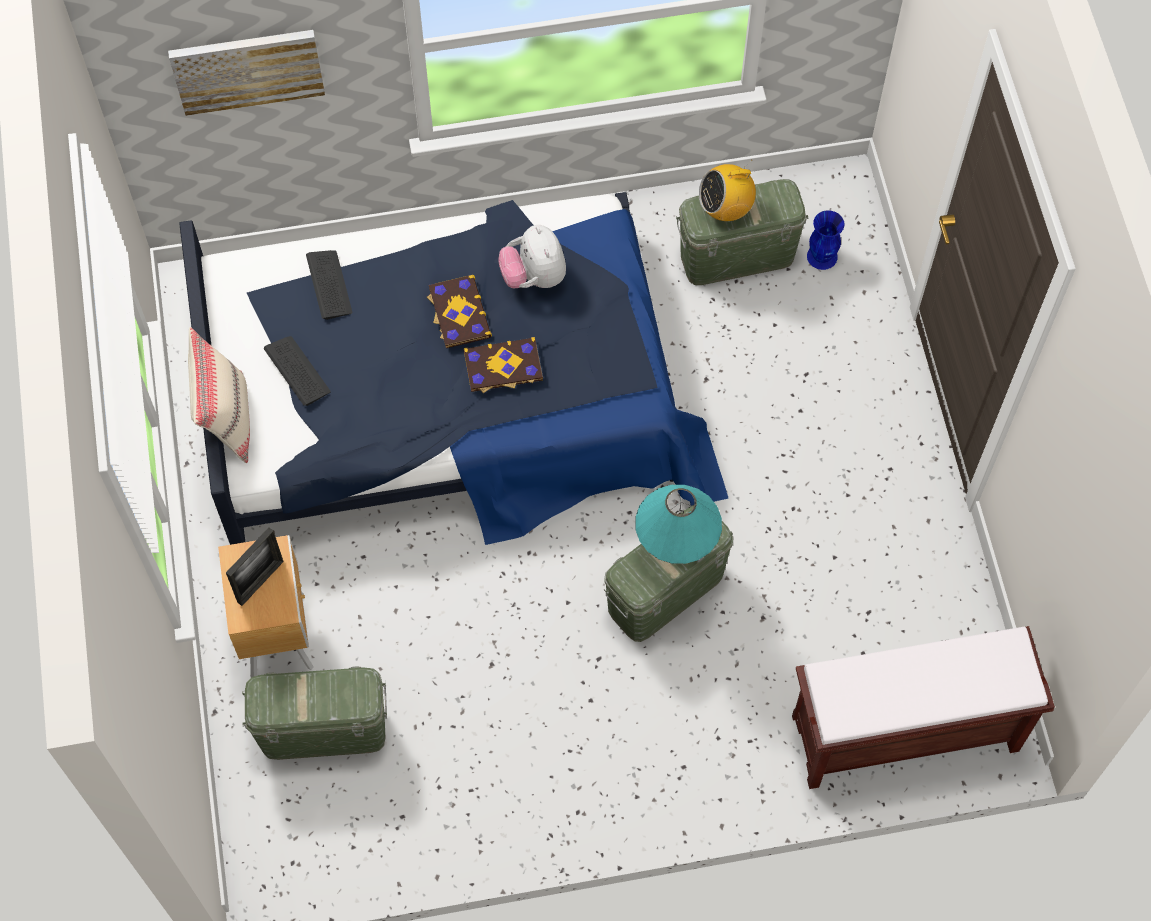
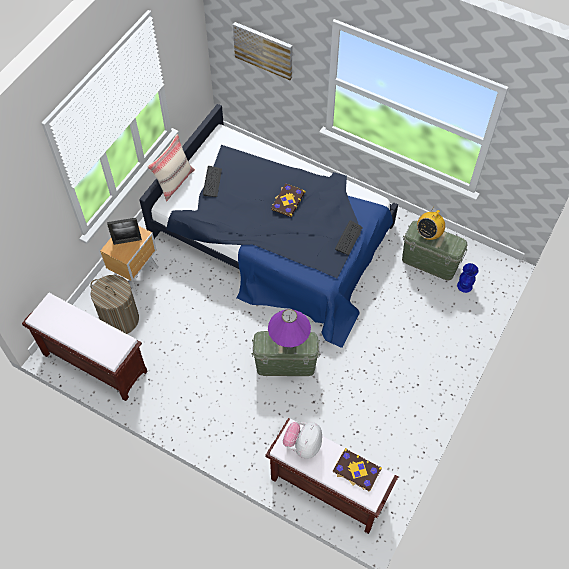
camera: 40 degrees right, 5 degrees down
green storage box [242,666,387,760] -> laundry basket [90,275,139,334]
keyboard [306,250,353,320] -> keyboard moved to [335,220,363,255]
book [464,337,543,393] -> book moved to [333,448,382,492]
plush toy [498,225,566,289] -> plush toy moved to [283,422,322,459]
turquoise table lamp [635,485,722,564] -> purple table lamp [268,309,311,350]
radio [699,159,756,221] -> radio turned 75 degrees counterclockwise [417,210,445,240]
none -> brown bench [22,293,148,401]

